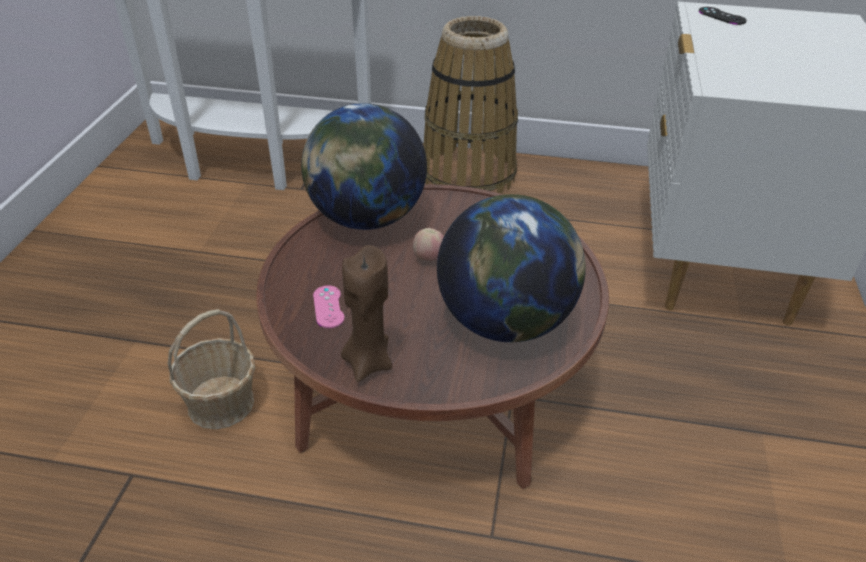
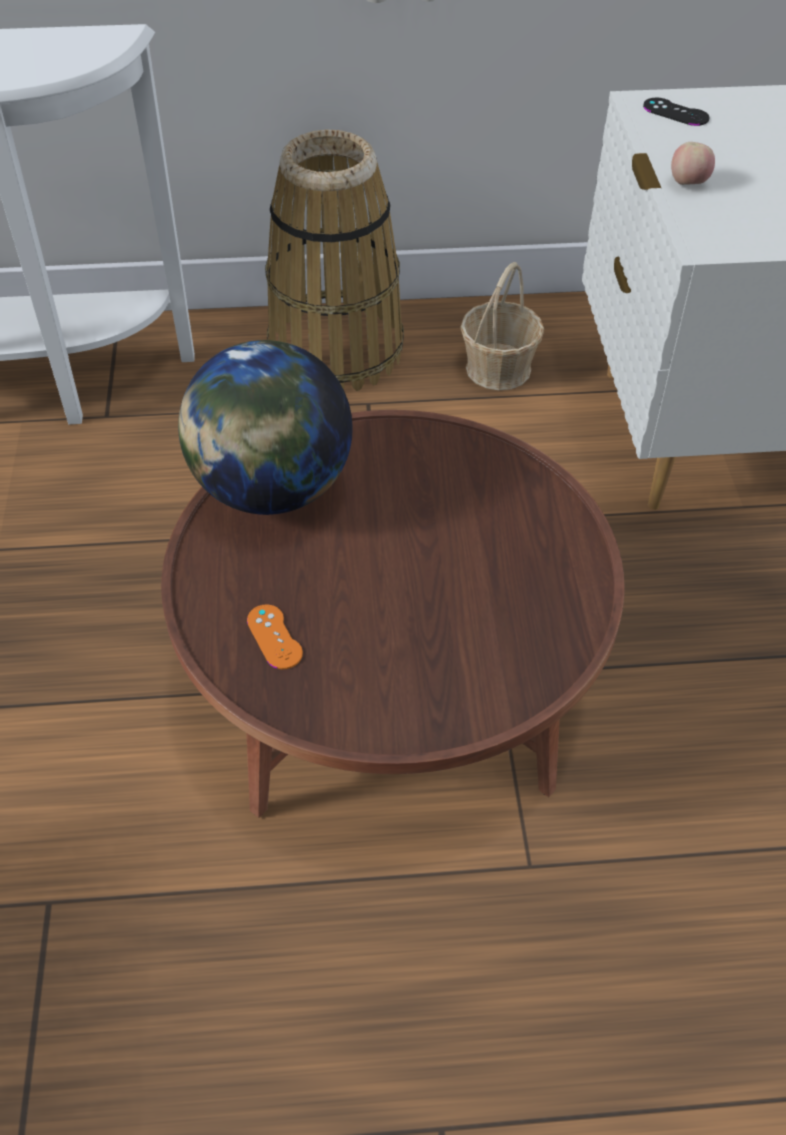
camera: 15 degrees left, 10 degrees up
basket [168,309,255,429] -> basket moved to [460,262,544,390]
pink game controller [313,285,345,328] -> orange game controller [247,604,303,670]
brown candle [341,245,392,382] -> none
apple [413,228,444,261] -> apple moved to [671,142,715,185]
globe [437,194,586,342] -> none

